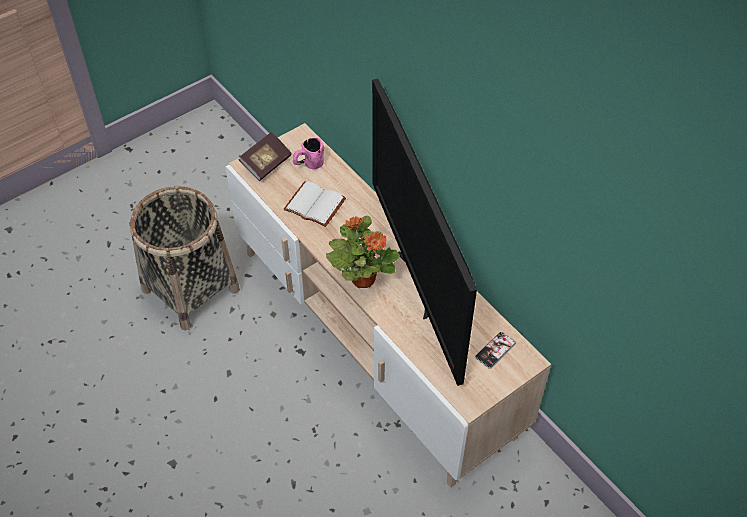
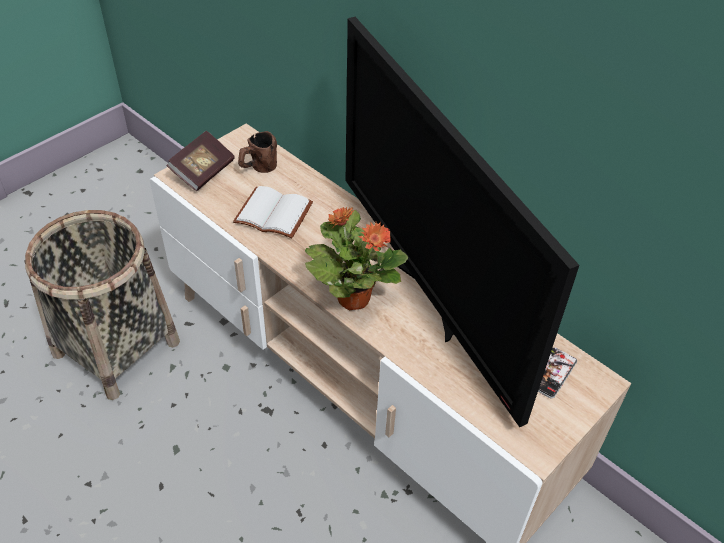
camera: 10 degrees left, 5 degrees down
pink mug [293,137,324,169] -> brown mug [238,131,277,173]

